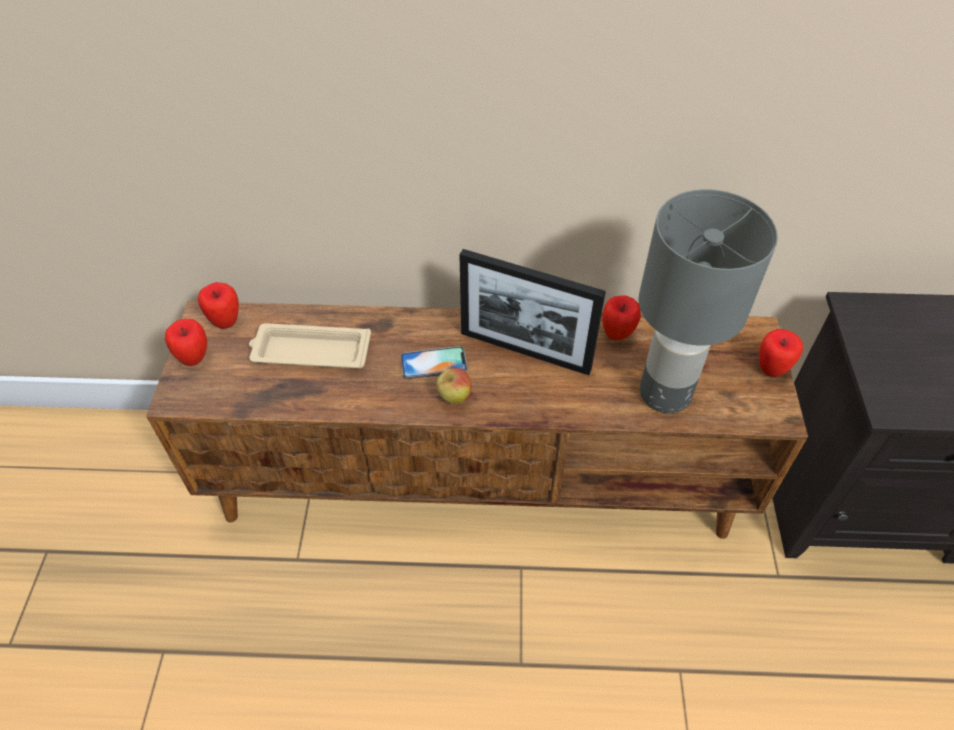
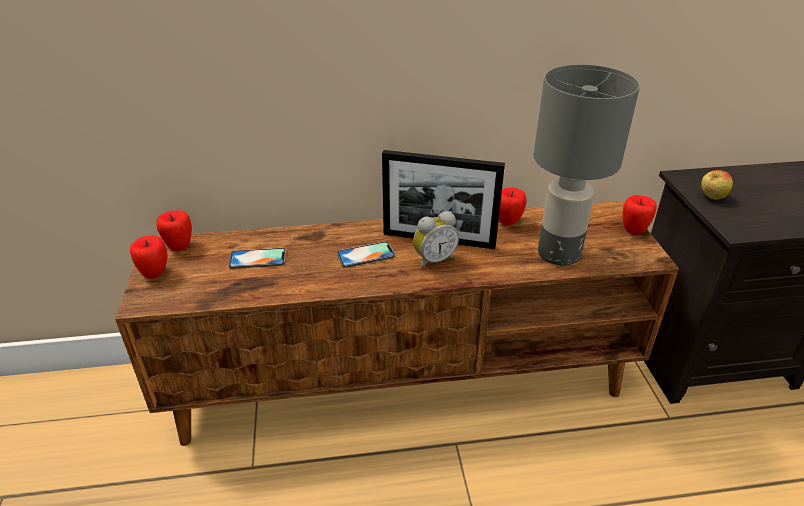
camera: 10 degrees left, 15 degrees down
beige tray [249,323,371,368] -> phone [228,248,286,269]
apple [437,368,471,404] -> apple moved to [701,170,733,200]
none -> alarm clock [413,211,459,269]

